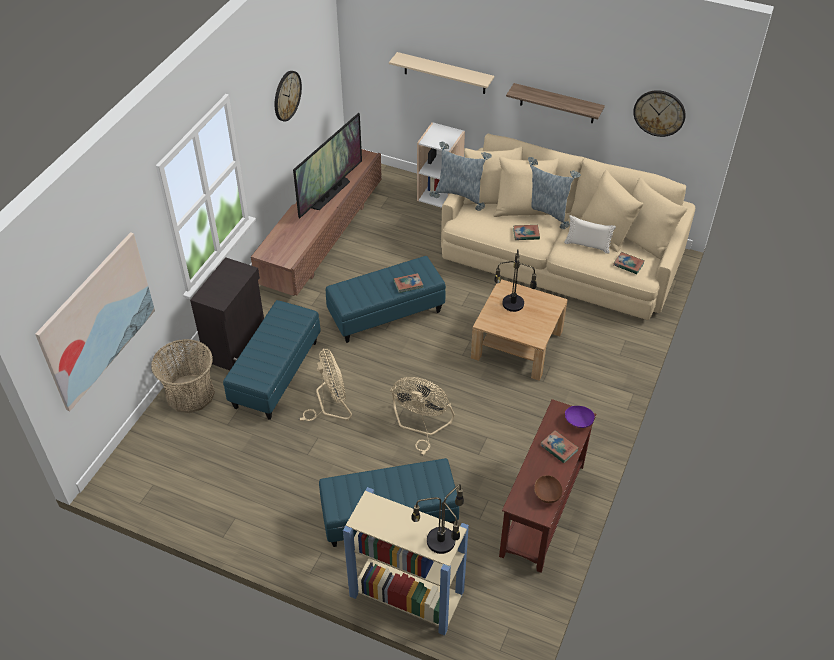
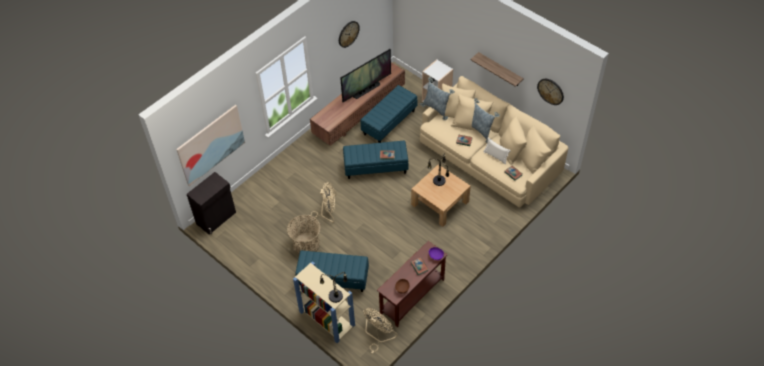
camera: 20 degrees right, 5 degrees up
basket [151,339,215,413] -> basket moved to [287,215,321,254]
black cabinet [190,257,264,370] -> black cabinet moved to [187,172,236,234]
blue ottoman [223,300,321,420] -> blue ottoman moved to [360,85,417,143]
beige shelf [389,52,494,94] -> none
beige fan [390,377,455,456] -> beige fan moved to [363,308,398,354]

